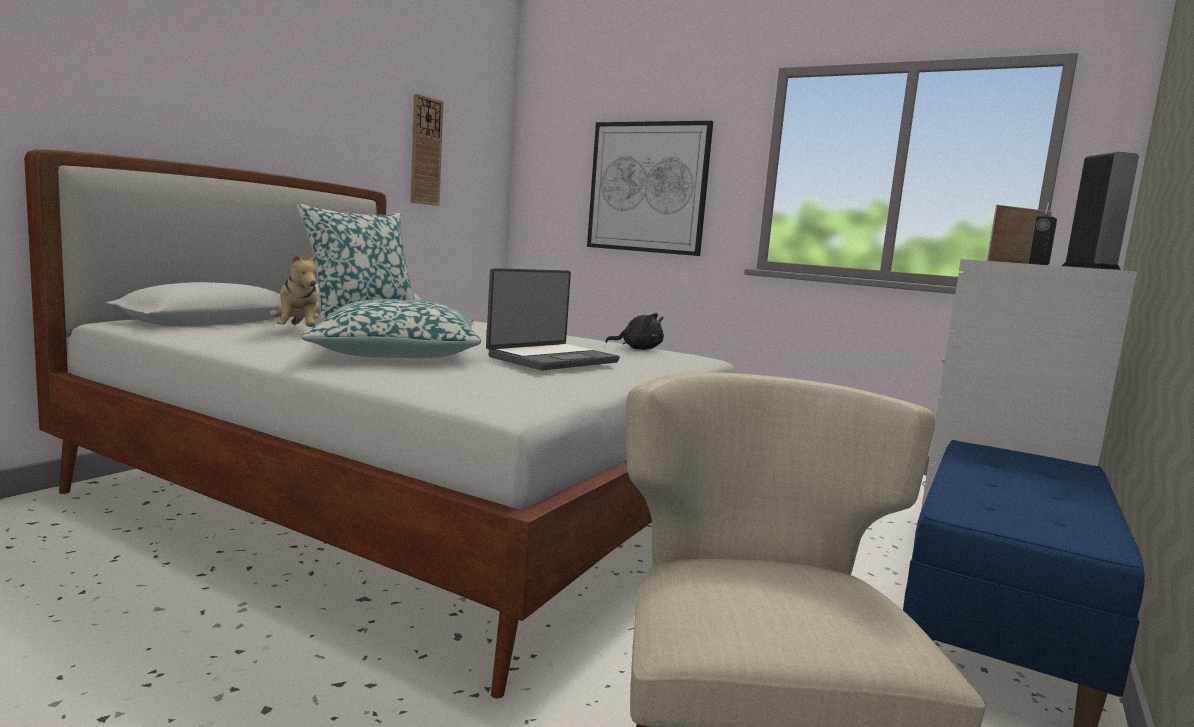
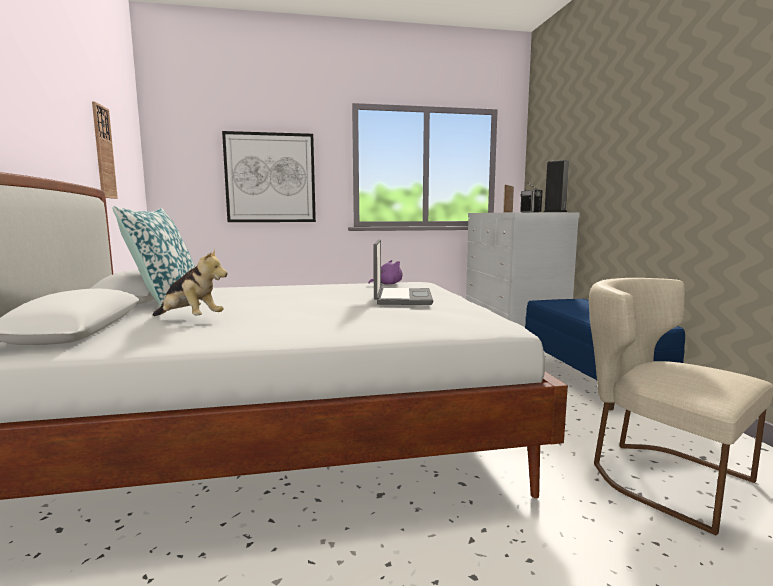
camera: 40 degrees left, 0 degrees up
pillow [301,299,481,358] -> none
black plush toy [605,313,664,350] -> purple plush toy [368,260,403,285]

